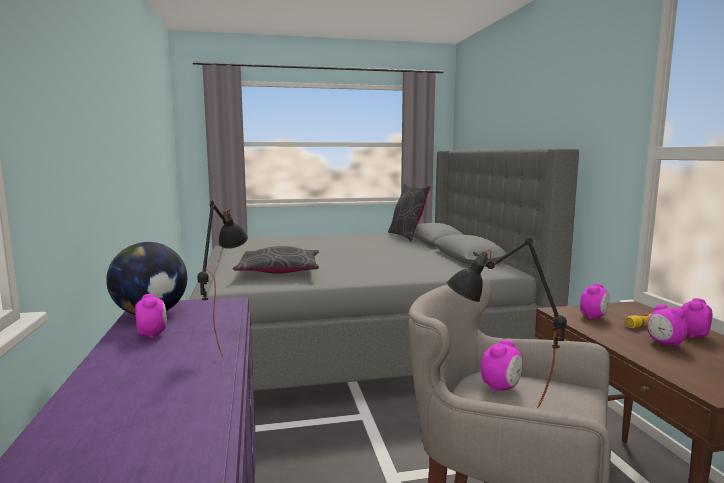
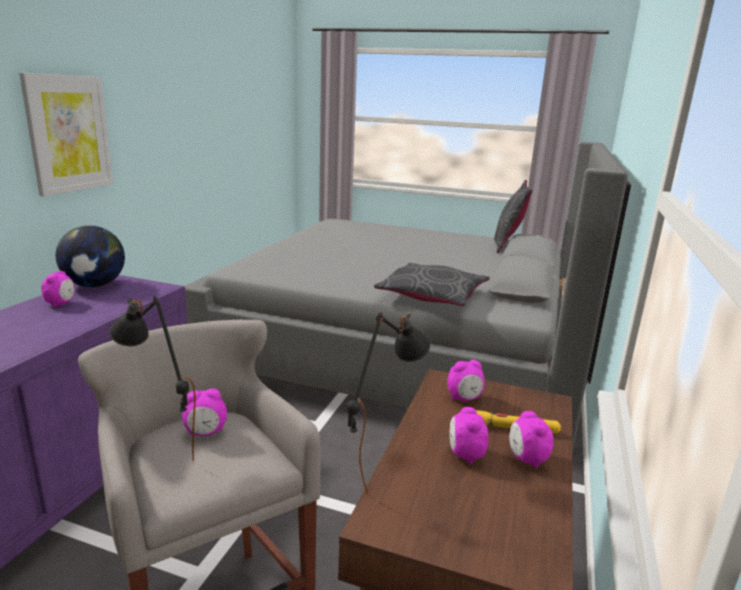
camera: 30 degrees right, 10 degrees up
black table lamp [197,201,248,357] -> black table lamp moved to [347,312,430,494]
grey pillow [233,246,319,274] -> grey pillow moved to [374,263,490,306]
alarm clock [681,298,712,339] -> alarm clock turned 90 degrees counterclockwise [509,411,554,469]
none -> picture [19,73,113,196]

